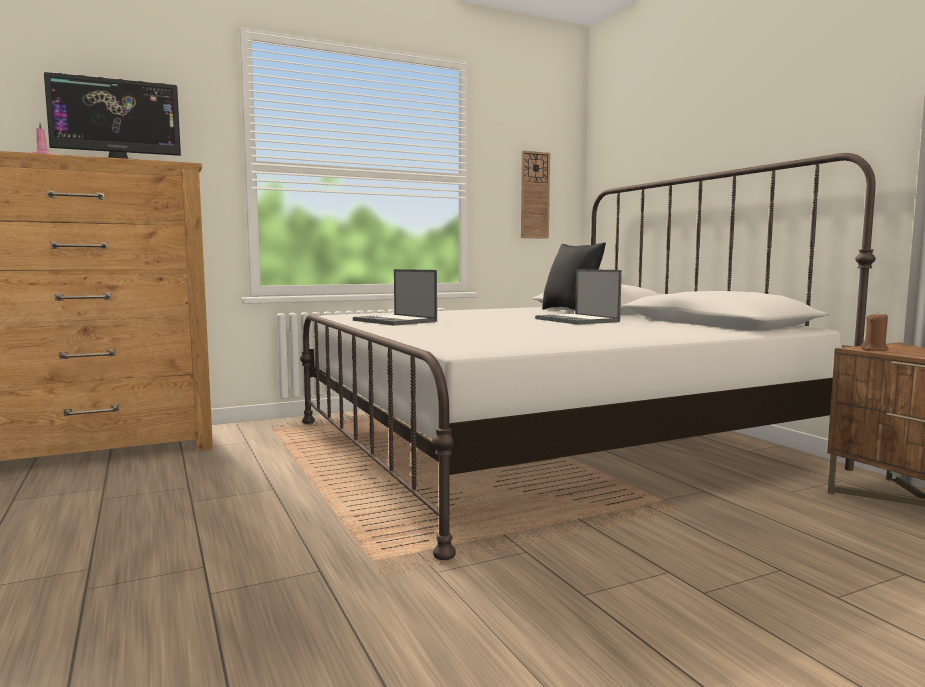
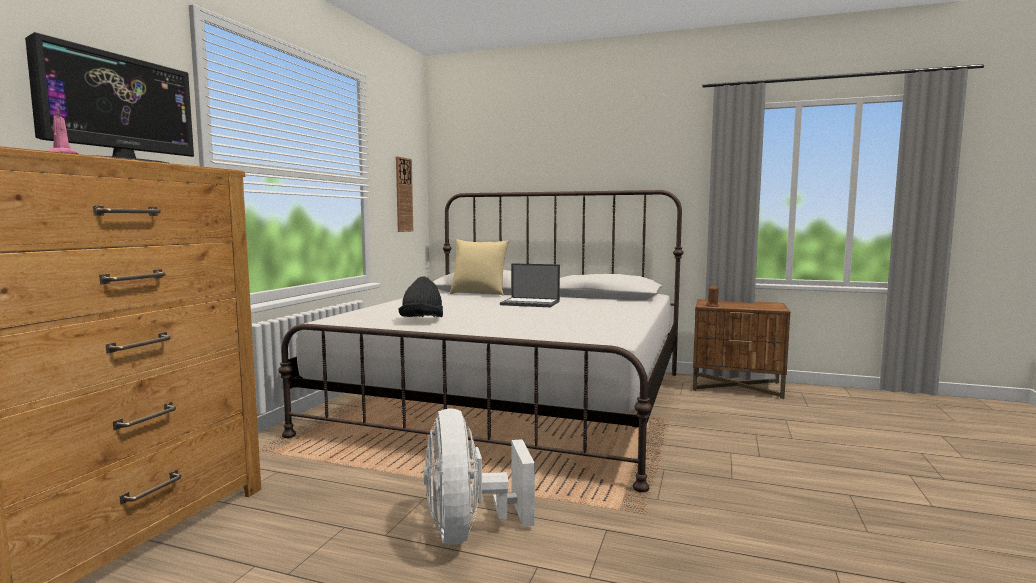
camera: 45 degrees left, 0 degrees up
laptop [353,269,437,325] -> black hat [398,276,443,317]
black pillow [542,243,606,310] -> beige pillow [450,239,509,296]
none -> white fan [424,408,535,545]

